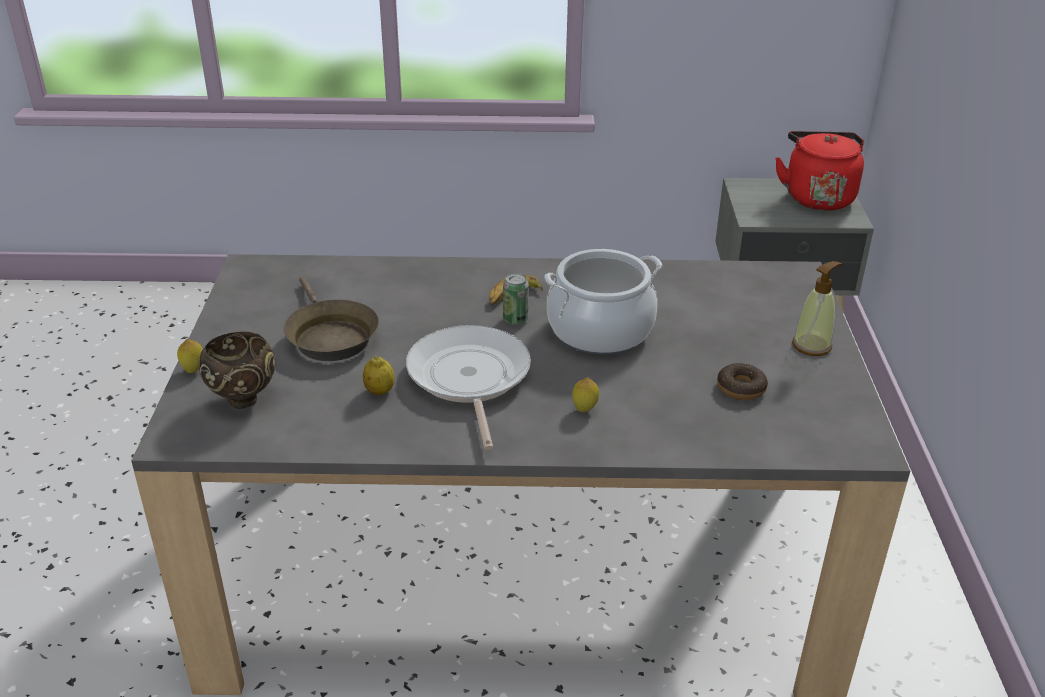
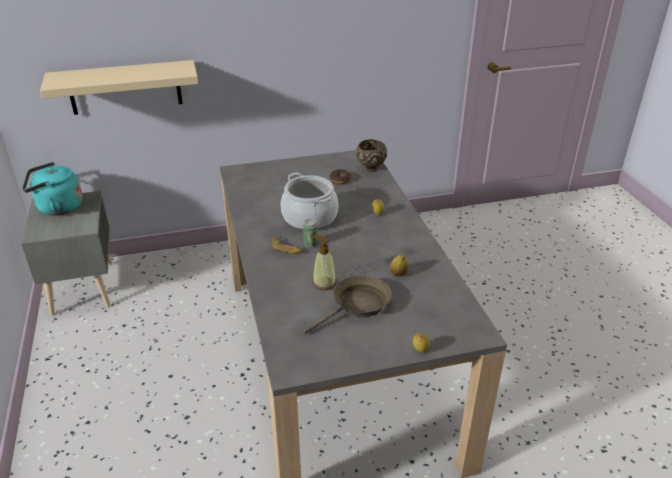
camera: 105 degrees left, 0 degrees up
brown bowl [199,332,275,409] -> brown bowl moved to [356,139,387,172]
frying pan [406,325,531,450] -> none
red kettle [775,131,864,211] -> turquoise kettle [22,162,83,216]
soap dispenser [792,261,842,356] -> soap dispenser moved to [313,235,336,290]
none -> beige shelf [40,60,198,115]

